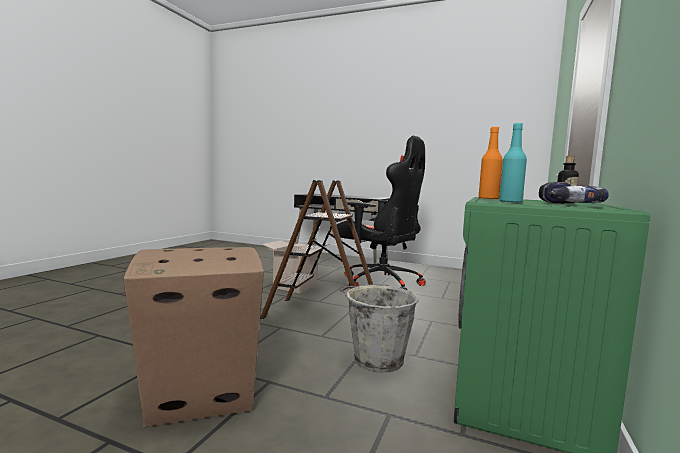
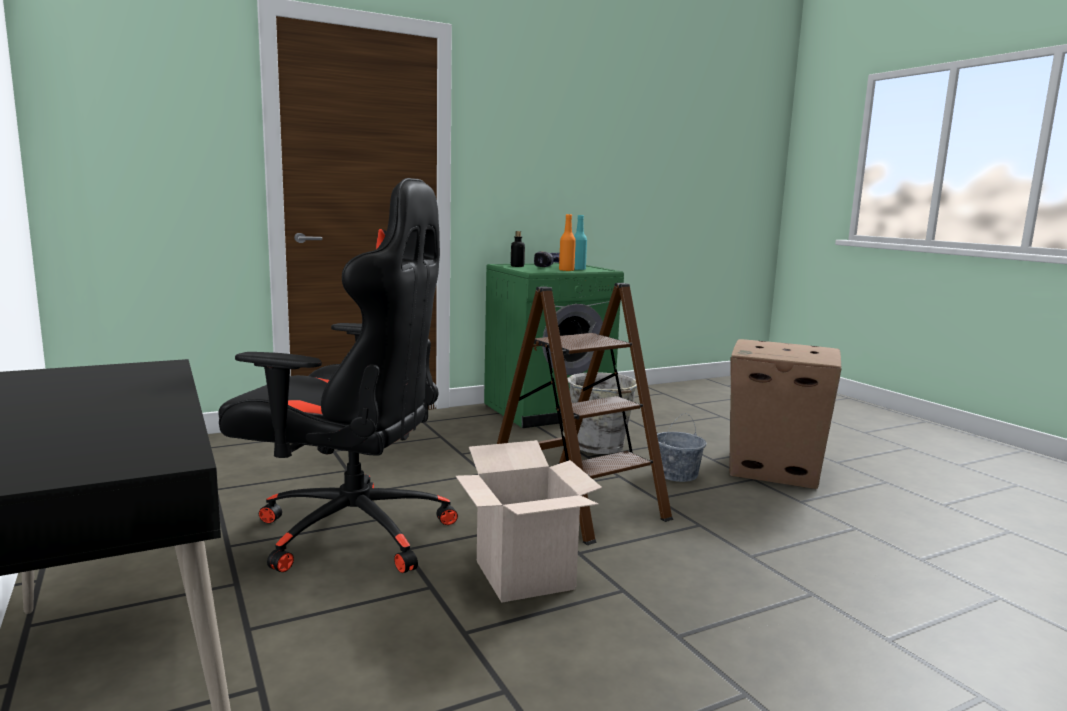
camera: 140 degrees left, 5 degrees up
black office chair [336,136,426,290] -> black office chair turned 120 degrees clockwise [218,178,458,573]
none -> grey bucket [657,413,706,482]

